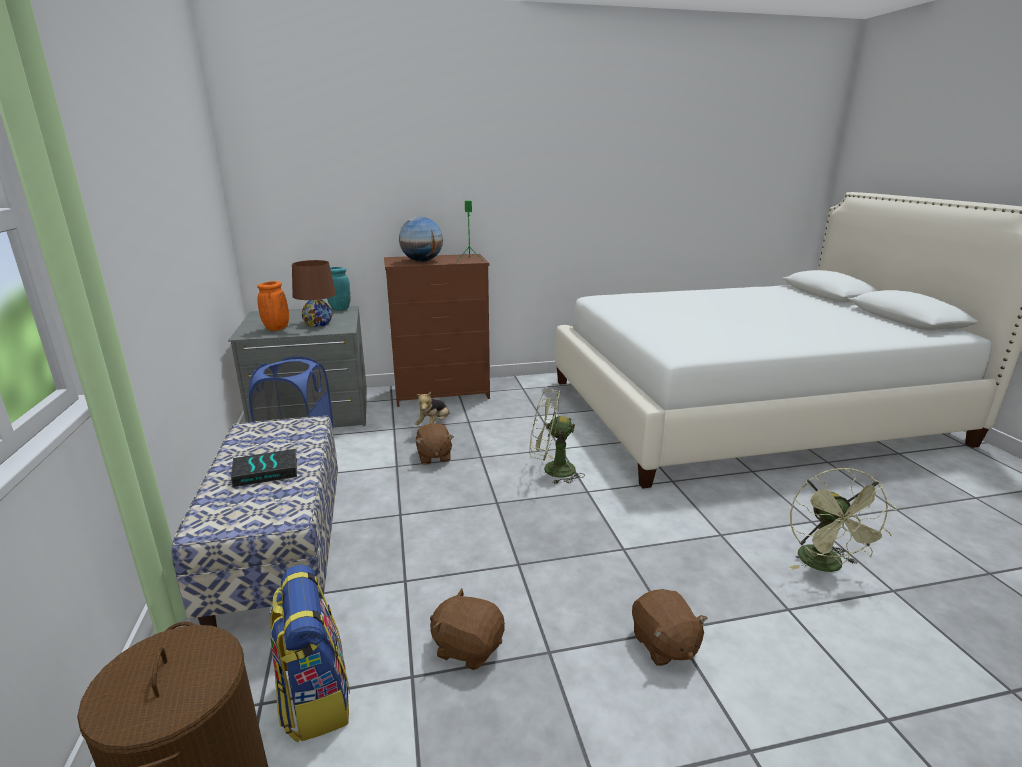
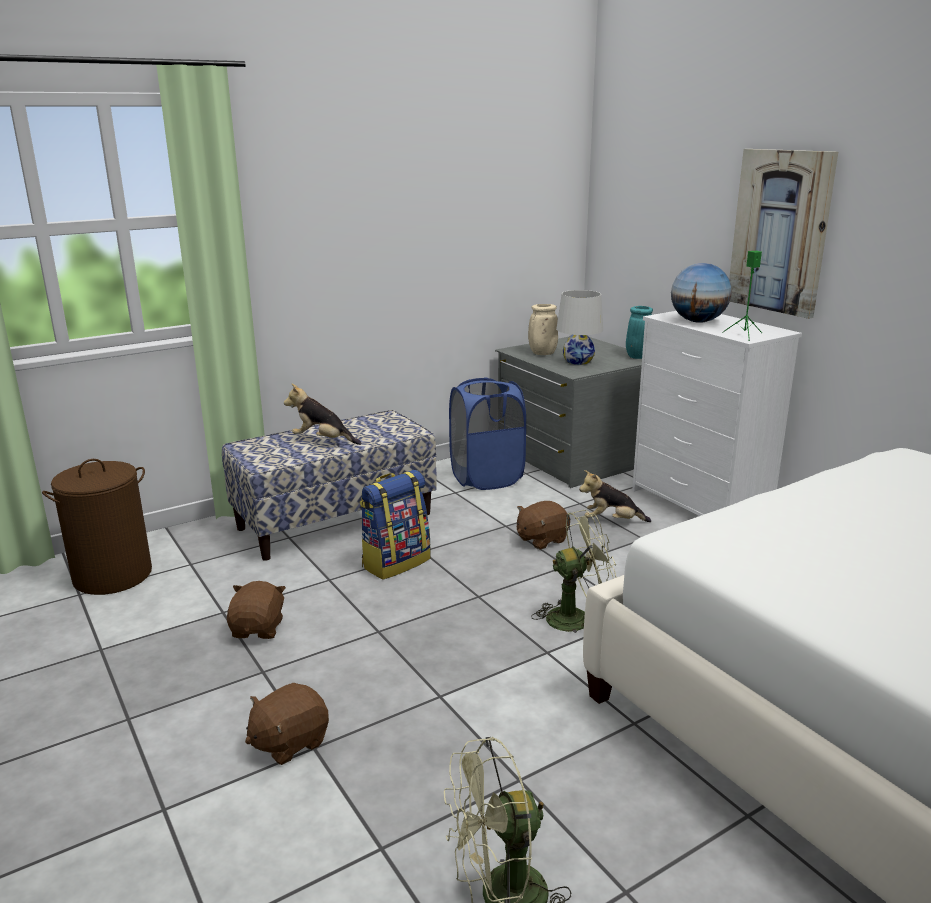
camera: 70 degrees right, 0 degrees up
book [231,449,297,487] -> plush toy [284,383,361,445]
orange vase [257,281,289,331] -> beige vase [528,304,558,355]
backpack [270,564,350,743] -> backpack moved to [360,470,430,579]
brown table lamp [292,260,336,327] -> white table lamp [556,290,603,365]
brown dresser [384,254,490,407] -> white dresser [632,311,802,516]
green fan [530,388,585,484] -> green fan turned 90 degrees clockwise [531,510,616,633]
none -> picture [729,149,838,319]

